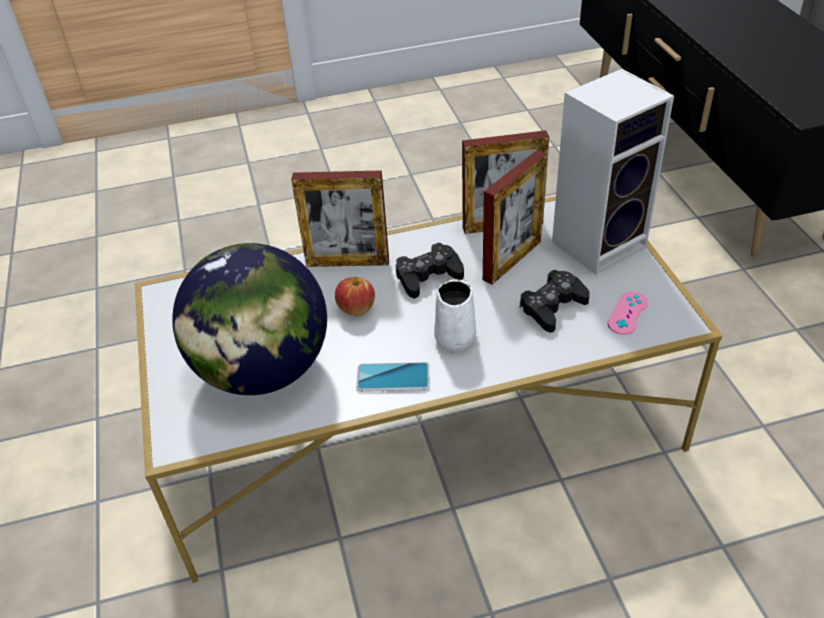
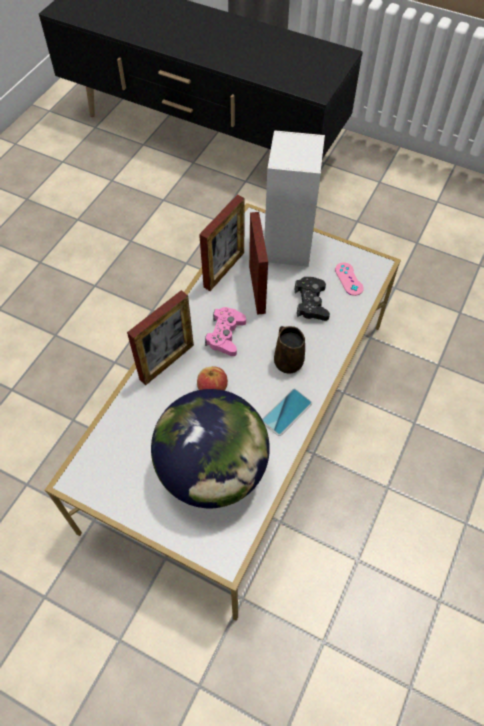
camera: 50 degrees left, 15 degrees up
black game controller [396,243,464,299] -> pink game controller [205,307,246,356]
white mug [434,279,476,352] -> brown mug [274,326,305,374]

